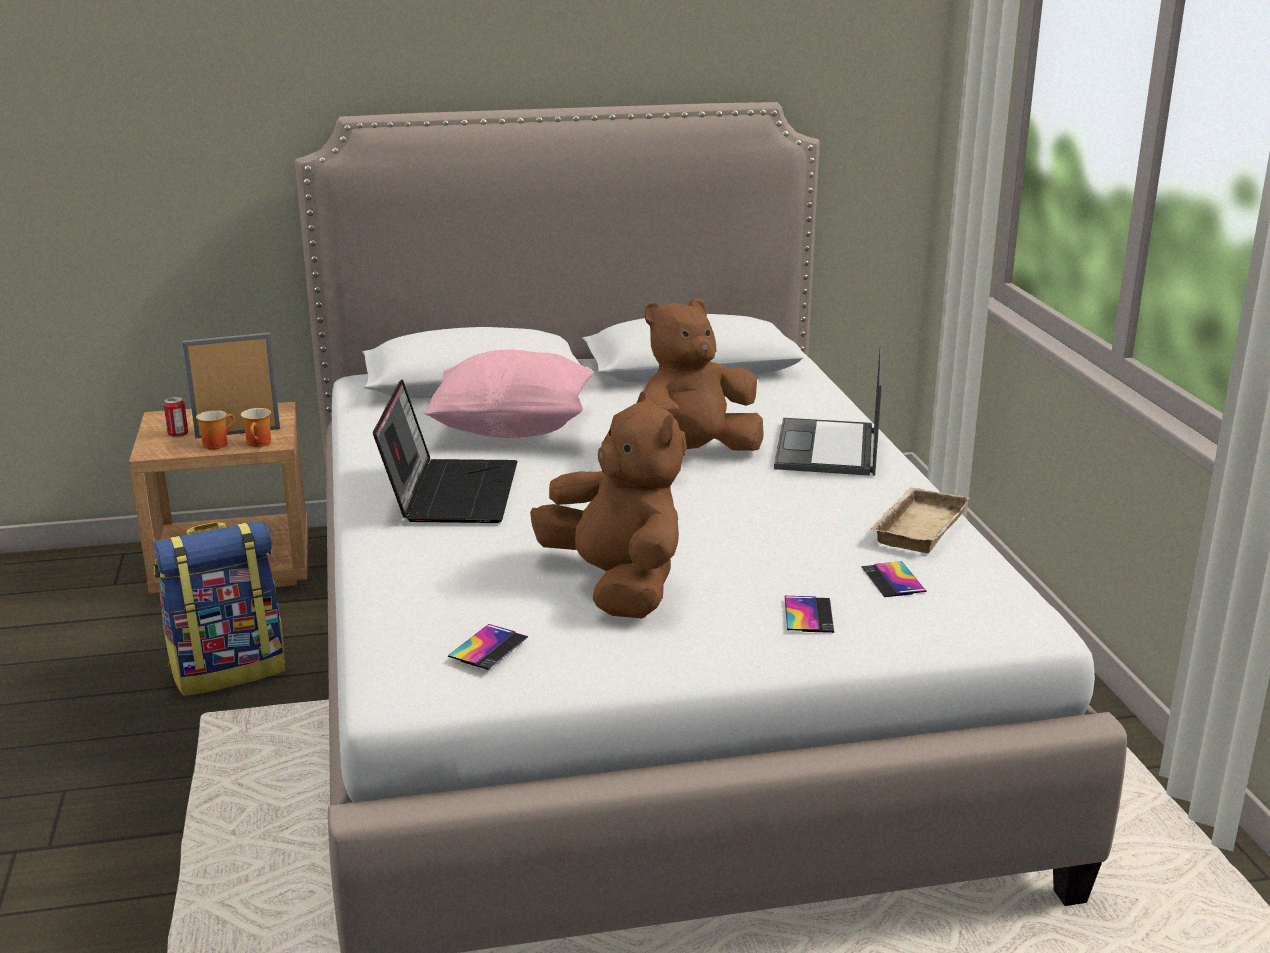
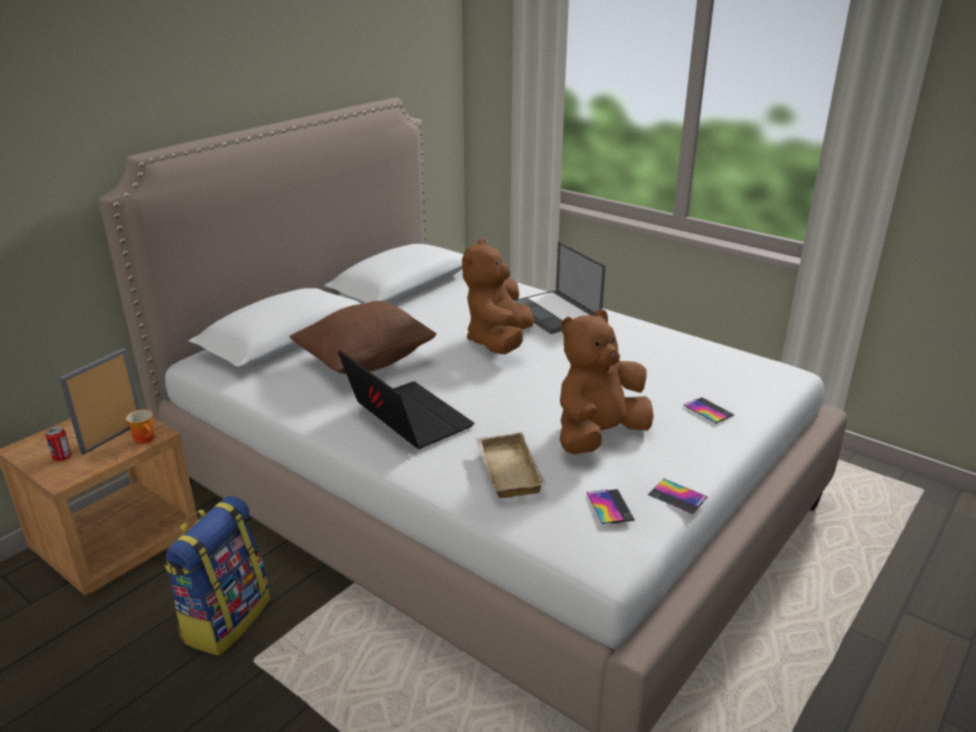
camera: 40 degrees left, 5 degrees up
mug [196,410,234,449] -> none
pink pillow [424,350,594,438] -> brown pillow [289,301,436,374]
brown plush toy [530,391,683,619] -> brown plush toy turned 60 degrees counterclockwise [560,309,654,454]
phone [861,561,926,597] -> phone moved to [648,478,708,514]
beige tray [870,487,970,553] -> beige tray moved to [476,432,546,498]

